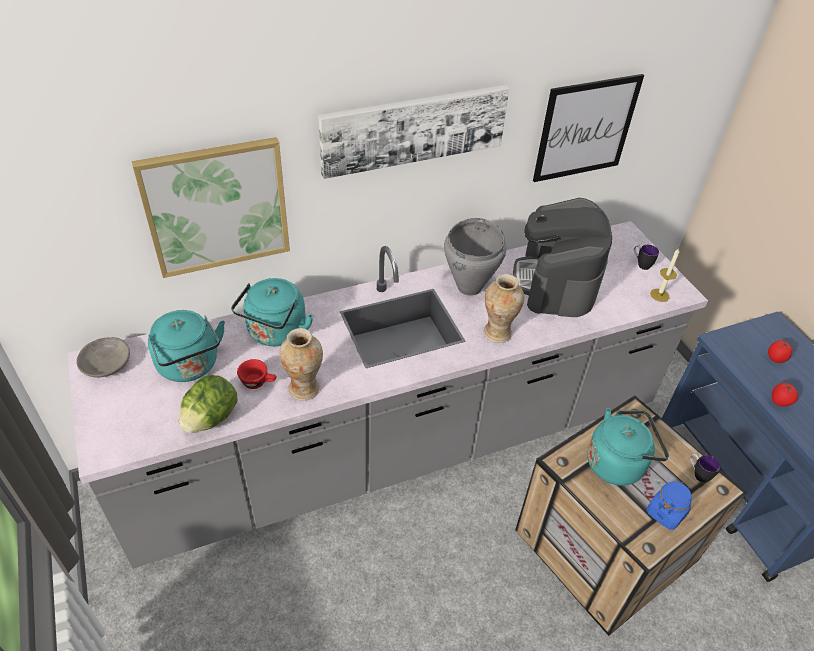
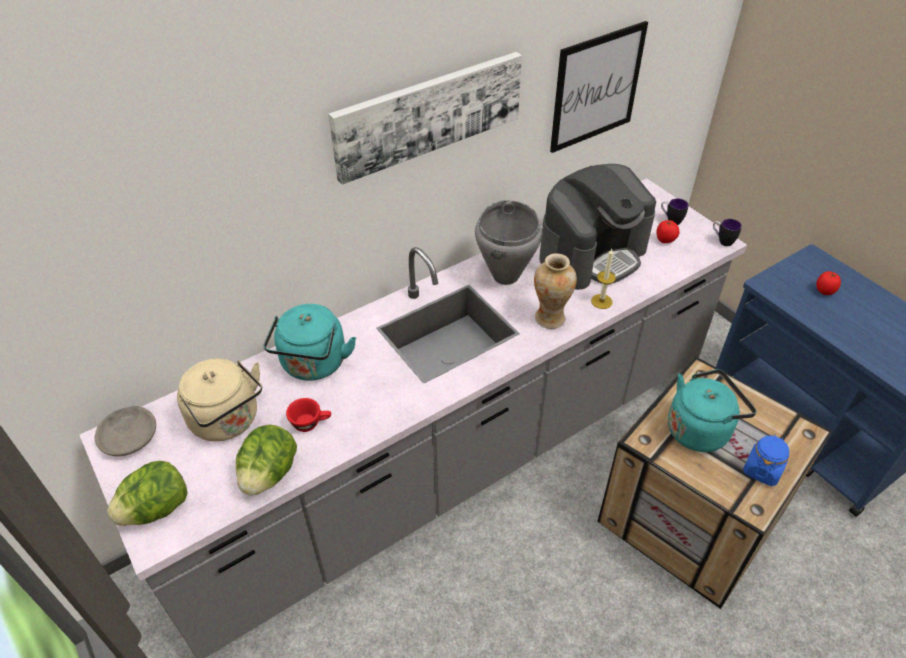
camera: 10 degrees left, 0 degrees up
picture [131,137,290,278] -> none
turquoise kettle [148,310,225,382] -> beige kettle [177,358,262,441]
vase [279,328,323,401] -> none
coffee machine [513,198,612,317] -> coffee machine turned 120 degrees counterclockwise [539,164,656,290]
candle [650,248,679,302] -> candle moved to [591,249,616,309]
mug [690,454,720,482] -> mug moved to [713,219,742,246]
tomato [772,383,798,406] -> tomato moved to [657,220,680,243]
none -> lettuce [107,461,188,526]

